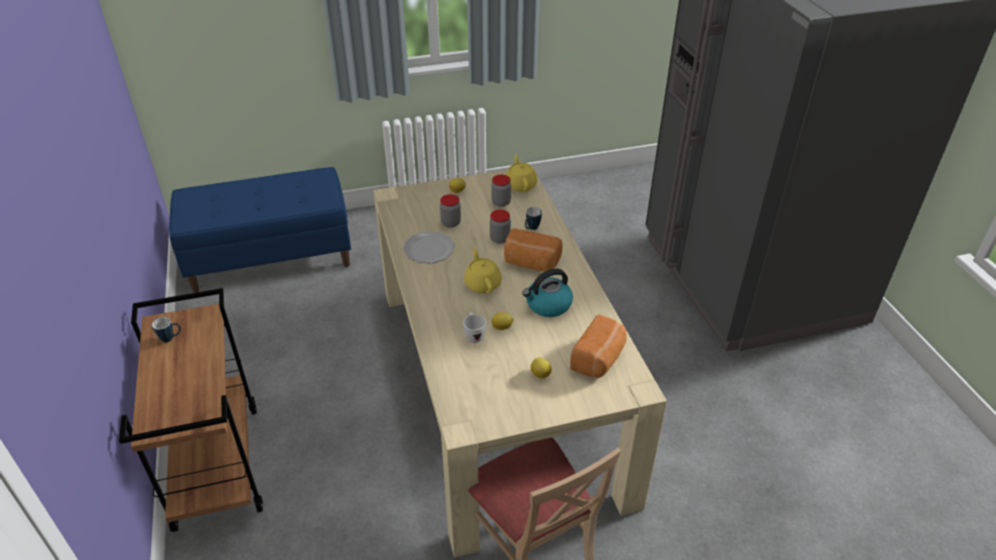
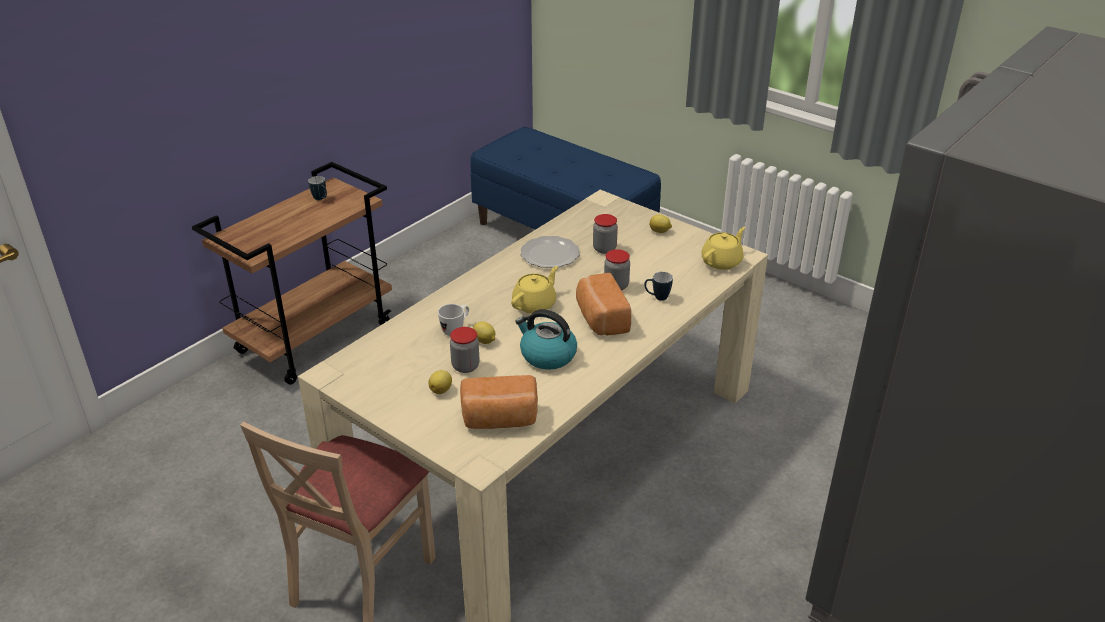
camera: 55 degrees right, 5 degrees down
jar [491,175,511,207] -> jar moved to [450,327,480,373]

